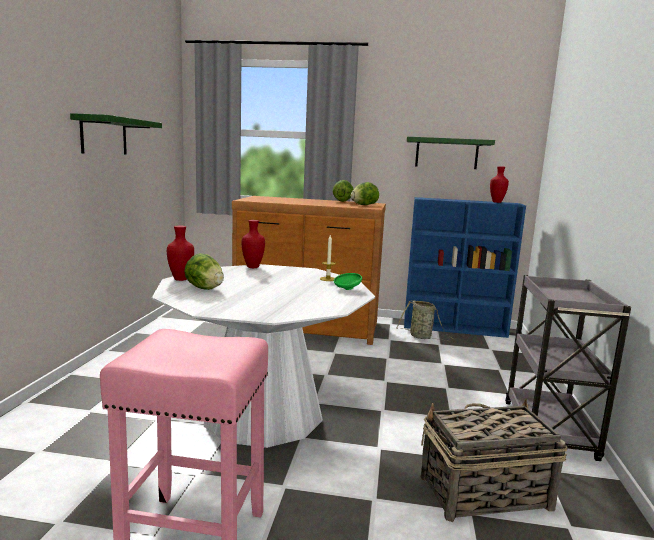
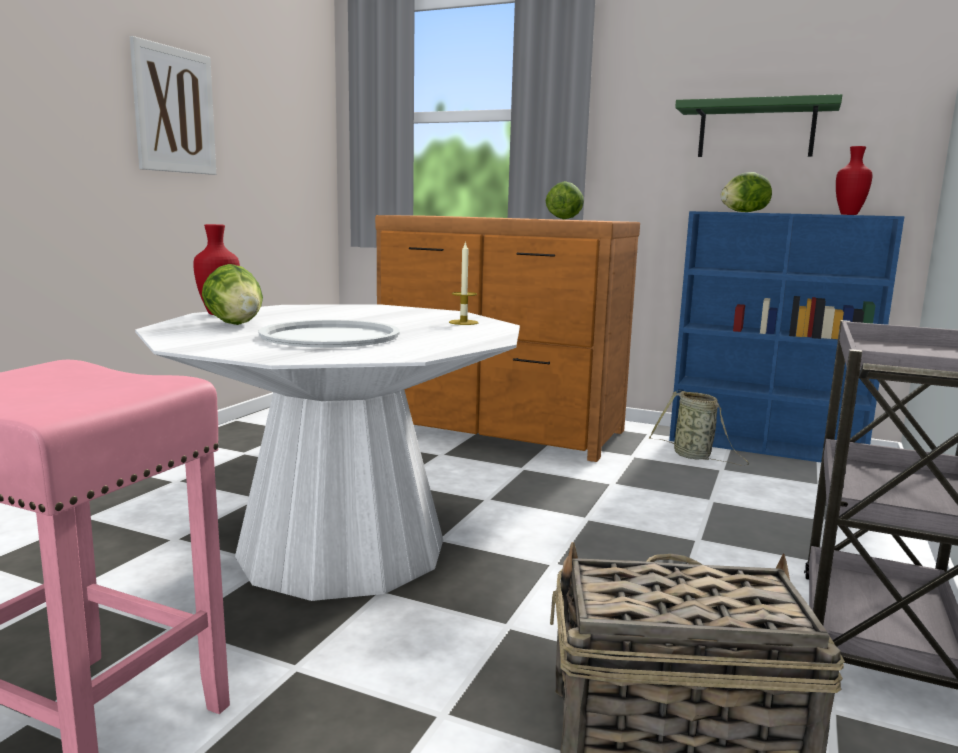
camera: 15 degrees right, 0 degrees up
green shelf [70,113,162,154] -> picture [130,36,216,175]
red vase [241,220,265,268] -> none
green bowl [334,273,362,290] -> none
lettuce [351,182,379,205] -> lettuce moved to [721,172,772,212]
none -> white tray [258,320,400,348]

